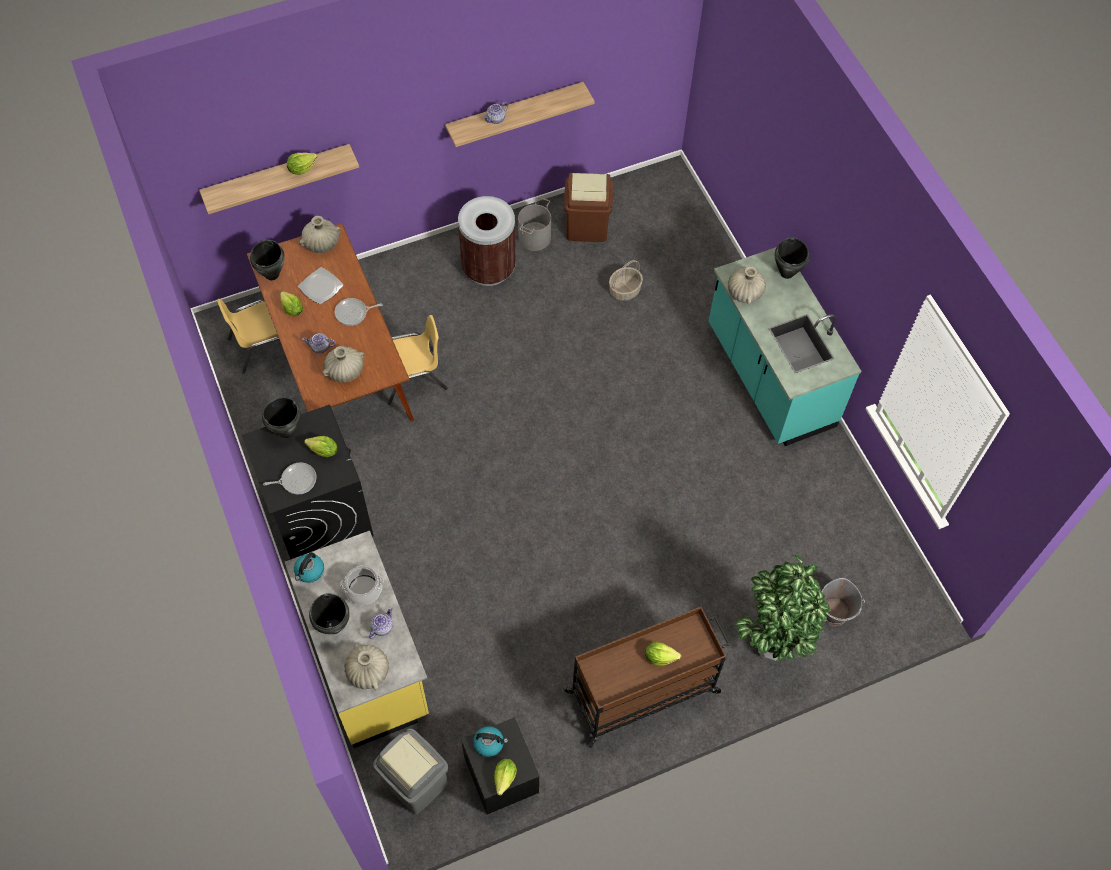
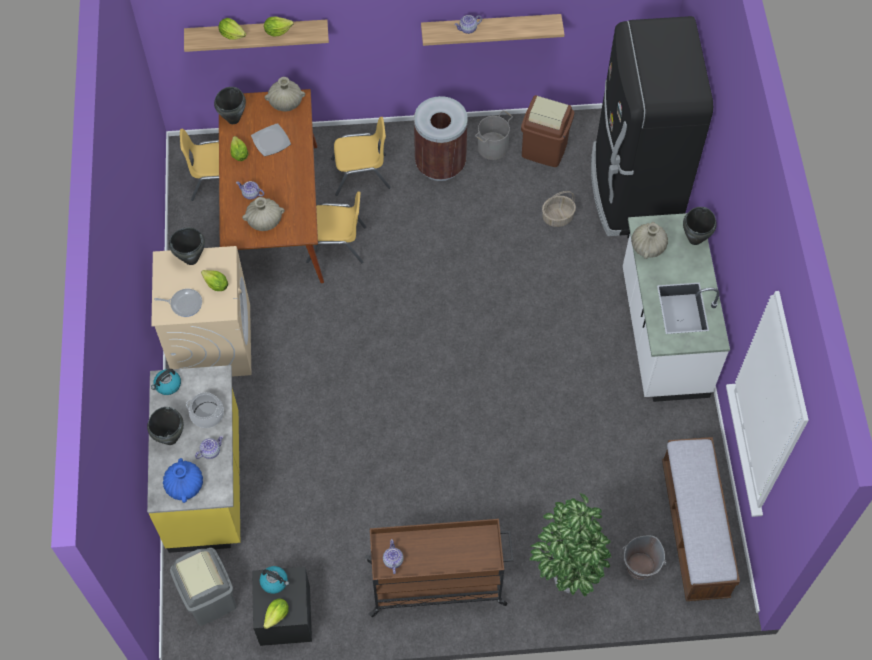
camera: 20 degrees right, 0 degrees up
black washing machine [242,405,374,559] -> beige washing machine [151,246,251,376]
frying pan [335,298,383,326] -> none
beige vase [344,644,389,691] -> blue vase [163,458,203,503]
lettuce [645,642,681,666] -> lettuce moved to [218,18,246,40]
turquoise counter [708,247,861,446] -> white counter [623,213,730,402]
none -> yellow chair [331,117,391,196]
none -> teapot [383,539,404,574]
none -> black fridge [591,16,713,236]
none -> bench [662,437,740,601]

